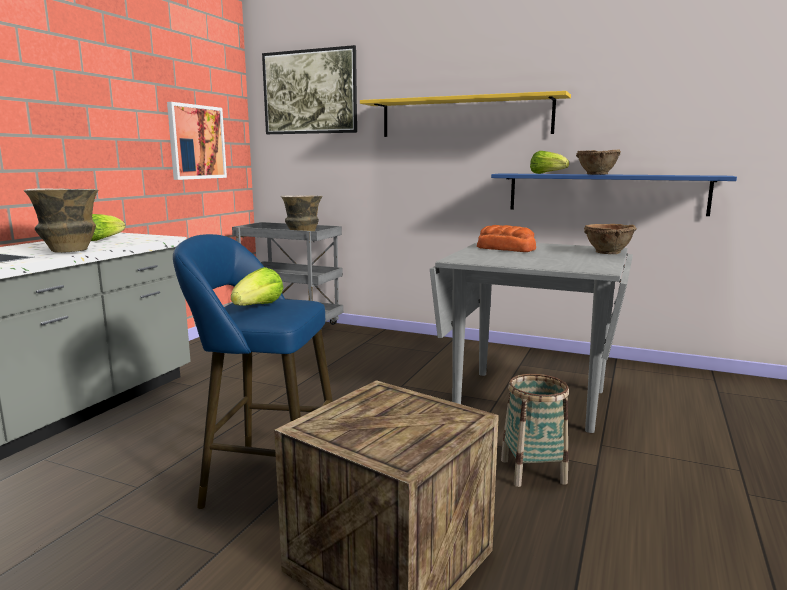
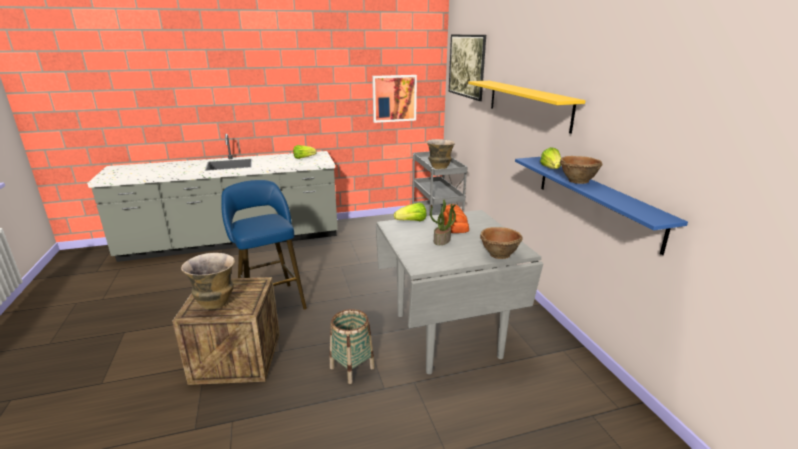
camera: 50 degrees right, 10 degrees up
vase [24,188,98,253] -> vase moved to [181,253,235,309]
lettuce [231,267,284,306] -> lettuce moved to [394,202,426,221]
none -> potted plant [430,200,456,245]

